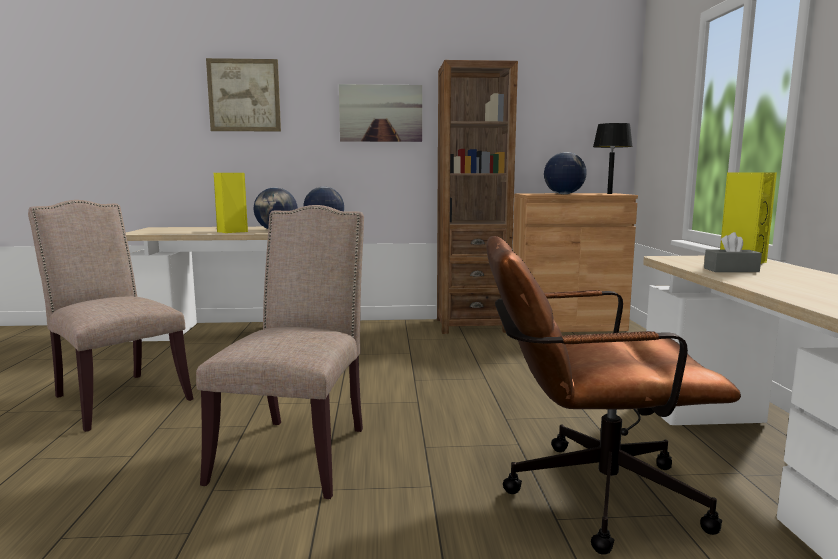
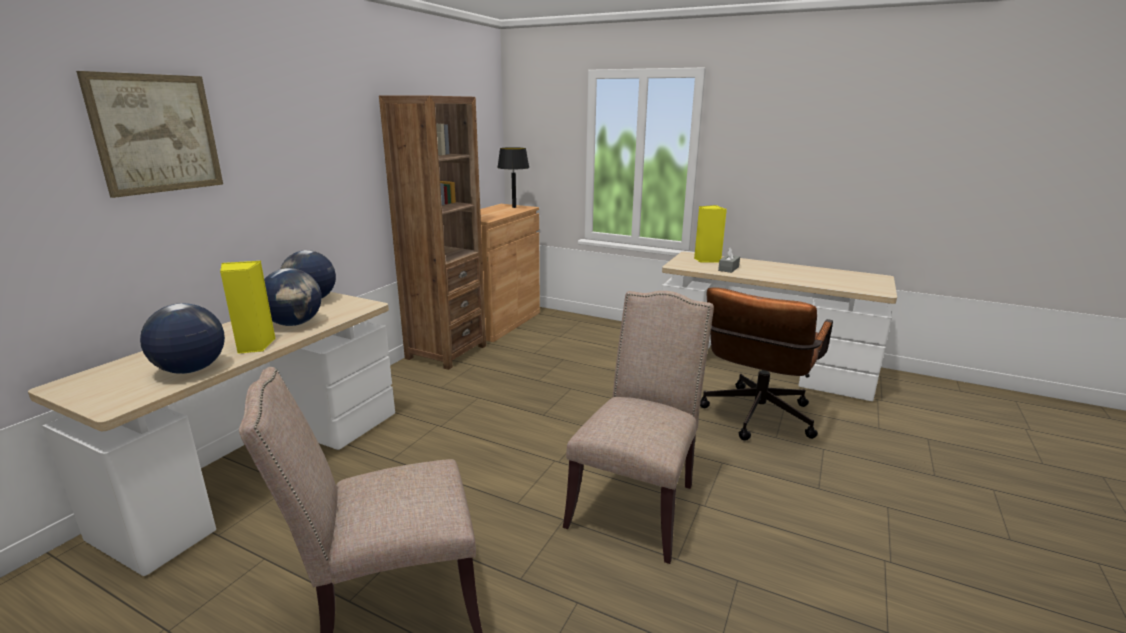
camera: 60 degrees left, 10 degrees up
beige chair [196,205,364,499] -> beige chair turned 75 degrees clockwise [563,291,714,564]
picture [339,84,422,142] -> none
globe [544,152,587,194] -> globe moved to [140,303,225,374]

